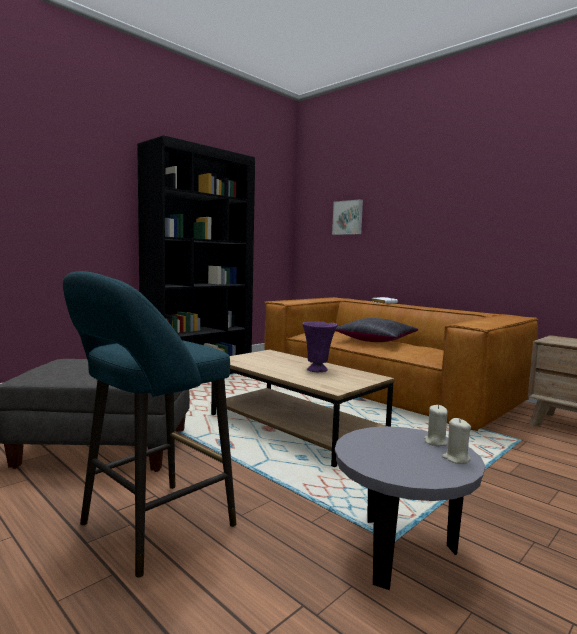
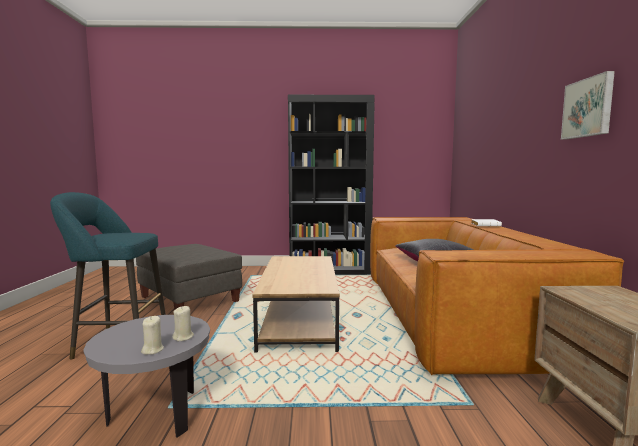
camera: 45 degrees right, 0 degrees up
purple vase [302,322,337,372] -> none
picture [332,199,363,235] -> picture moved to [561,71,615,139]

